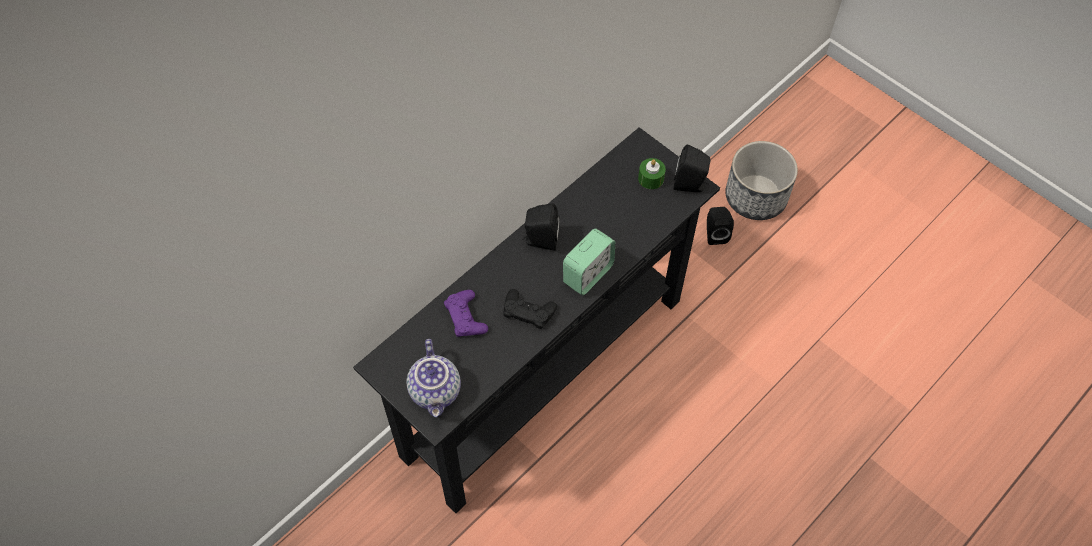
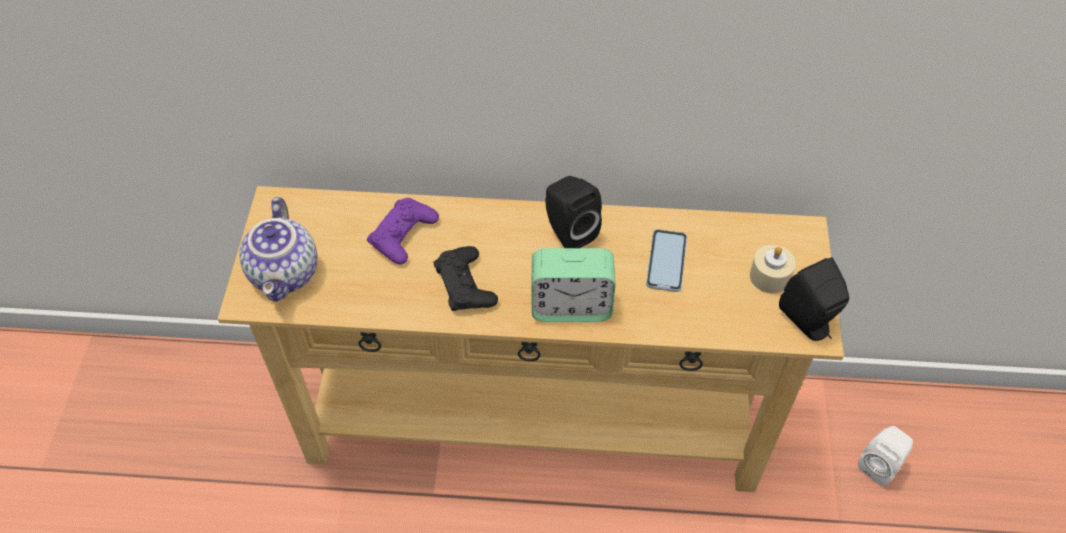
camera: 50 degrees right, 5 degrees down
black console table [353,127,720,513] -> beige console table [218,186,844,492]
teapot [407,339,461,417] -> teapot turned 45 degrees counterclockwise [239,197,318,302]
green candle [638,158,666,189] -> beige candle [750,245,796,293]
black speaker [707,207,734,245] -> white speaker [858,426,913,486]
planter [725,141,798,220] -> none
none -> phone [646,229,687,292]

